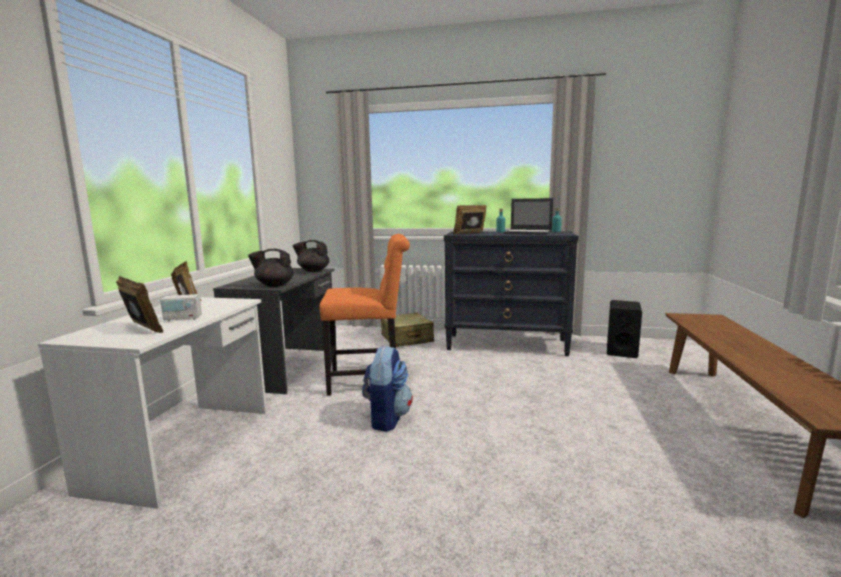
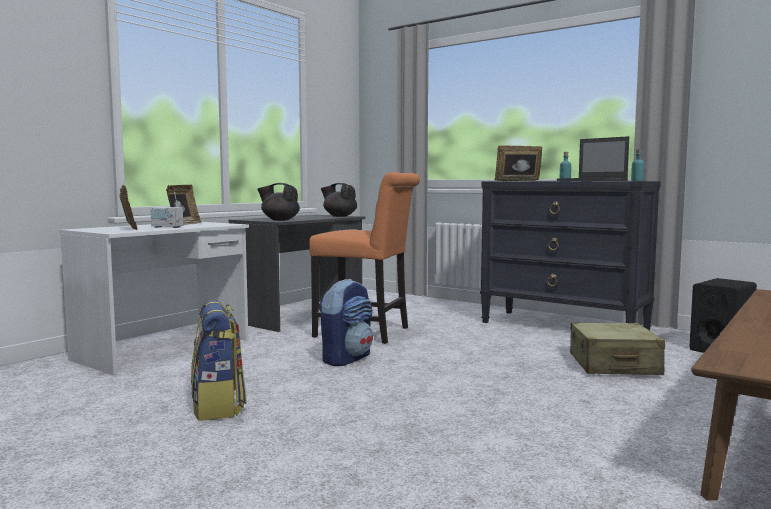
camera: 25 degrees right, 5 degrees down
beige suitcase [381,313,434,347] -> beige suitcase moved to [570,322,665,375]
none -> backpack [191,300,247,421]

